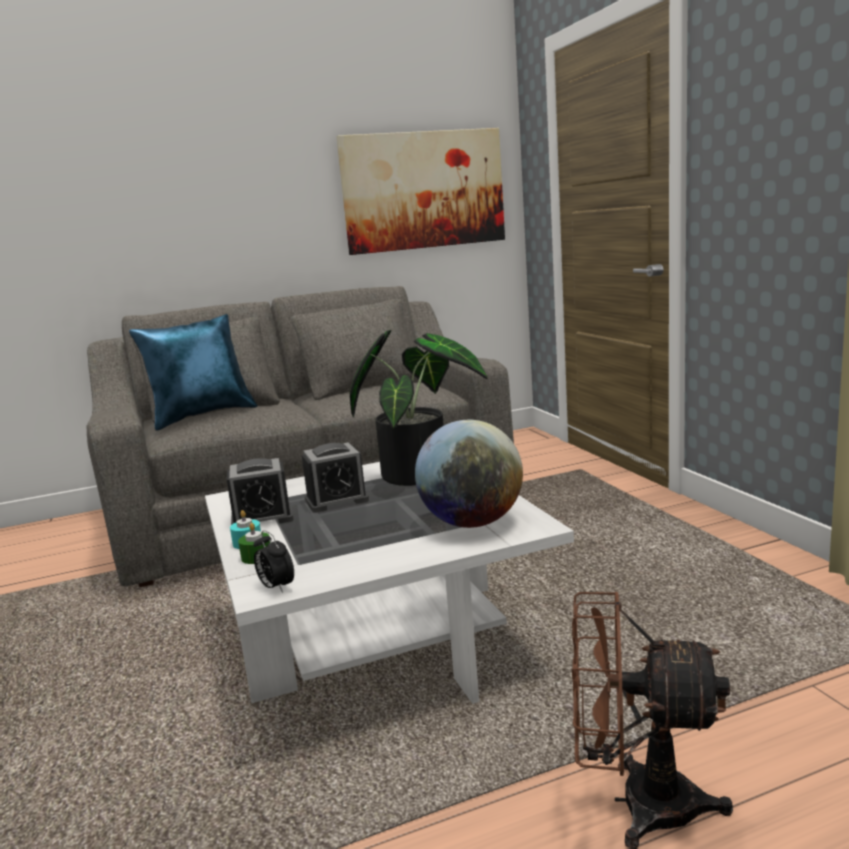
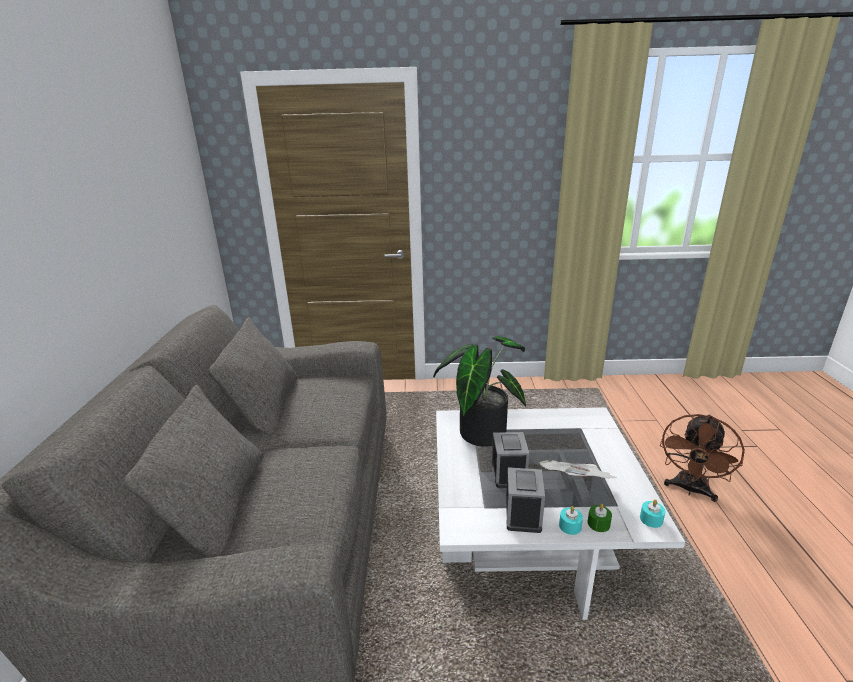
camera: 70 degrees left, 10 degrees up
blue pillow [129,314,257,431] -> none
alarm clock [253,530,294,593] -> turquoise candle [640,499,666,528]
picture [336,128,505,255] -> none
globe [415,420,523,528] -> none
none -> newspaper [539,460,616,479]

